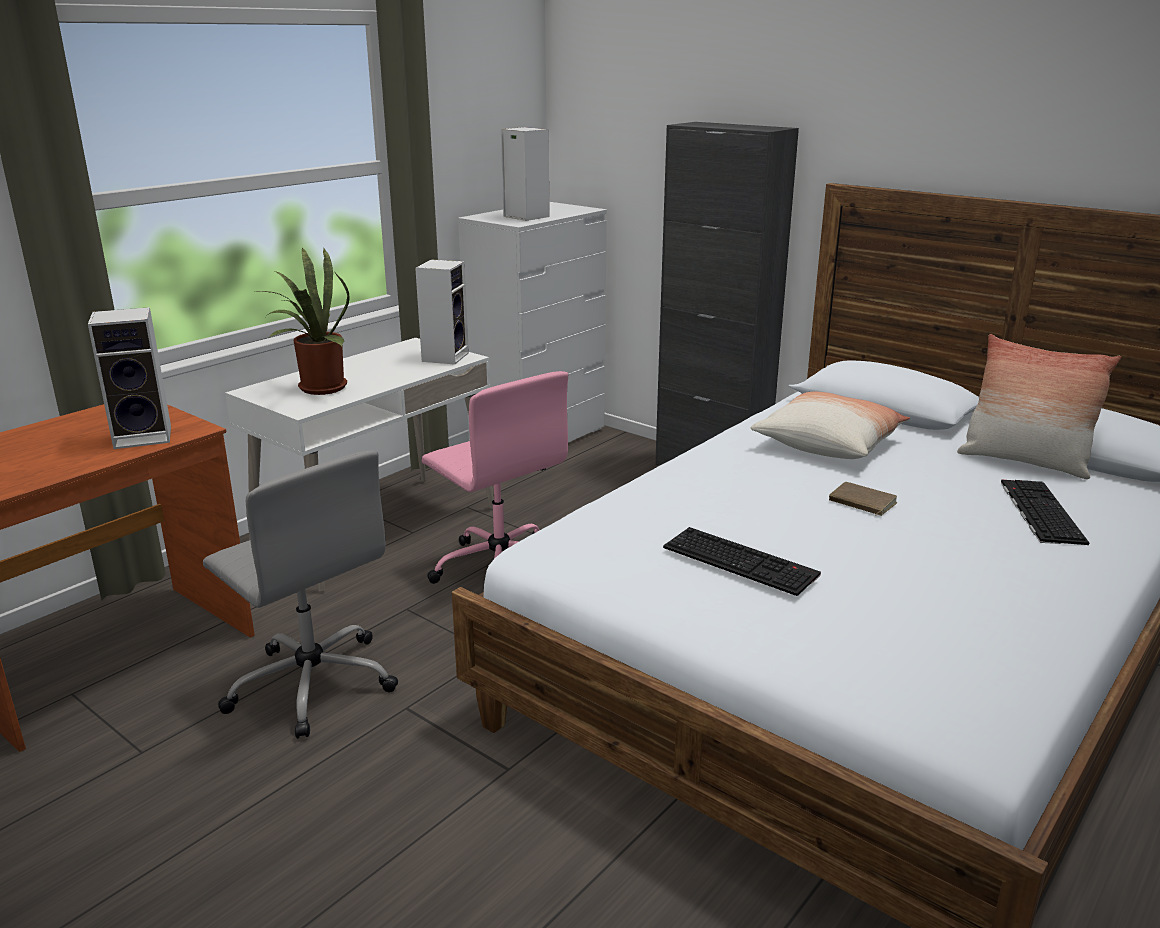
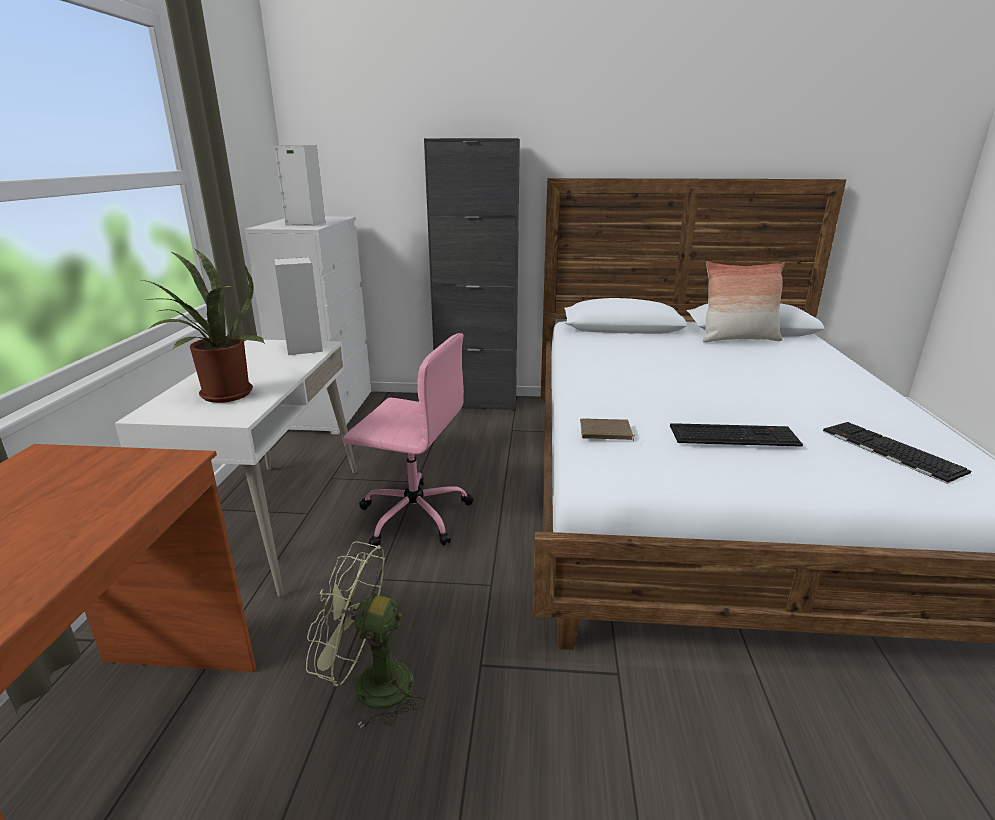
camera: 35 degrees left, 0 degrees up
speaker [88,307,171,449] -> none
grey office chair [203,451,398,739] -> green fan [306,541,426,728]
pillow [750,392,910,459] -> none
brown book [829,482,898,516] -> brown book moved to [580,418,635,441]
keyboard [1001,479,1089,545] -> keyboard moved to [823,422,971,484]

